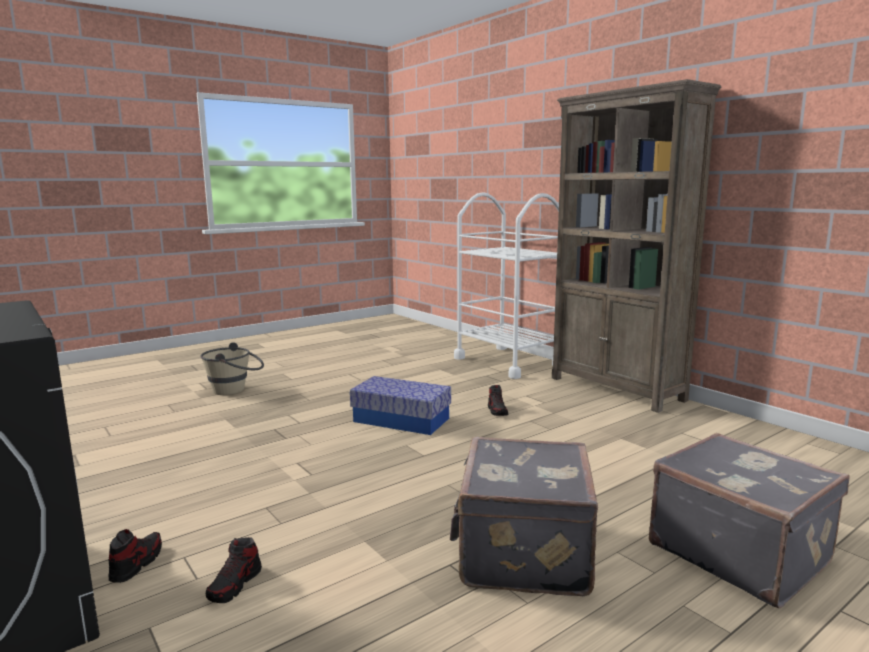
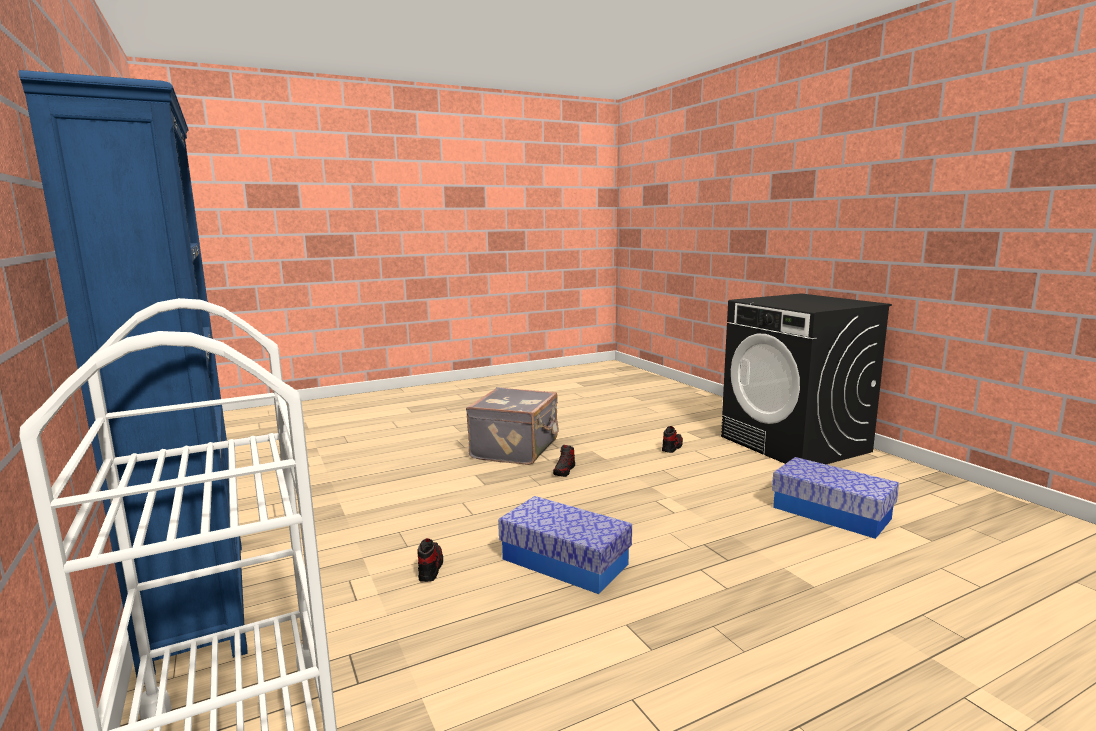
camera: 170 degrees left, 0 degrees up
shoe [108,529,162,583] -> shoe moved to [553,445,575,477]
beige bucket [200,342,264,395] -> none
brown bookcase [552,79,721,413] -> blue bookcase [19,70,248,677]
grey suitcase [649,433,850,609] -> none
none -> storage box [772,457,899,539]

